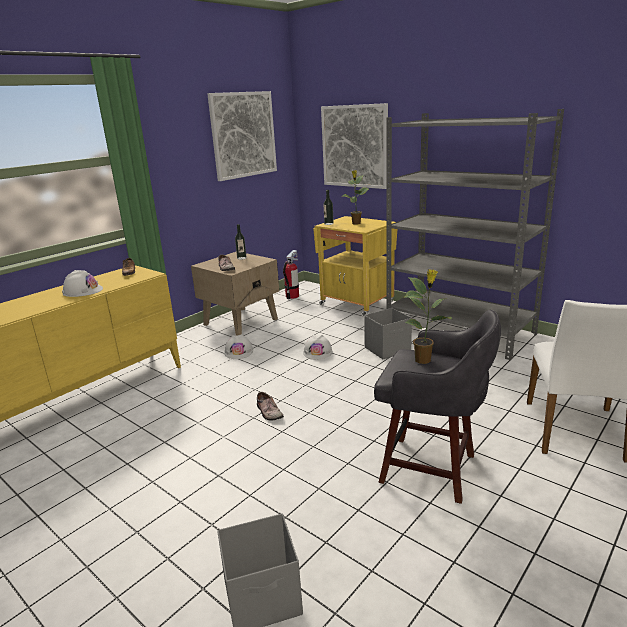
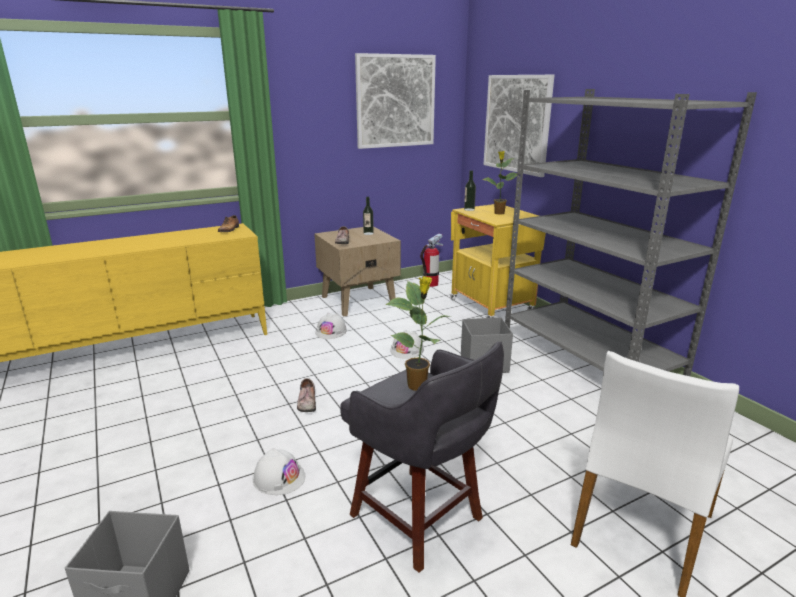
camera: 20 degrees right, 0 degrees up
white hard hat [62,270,103,297] -> white hard hat moved to [253,448,305,495]

